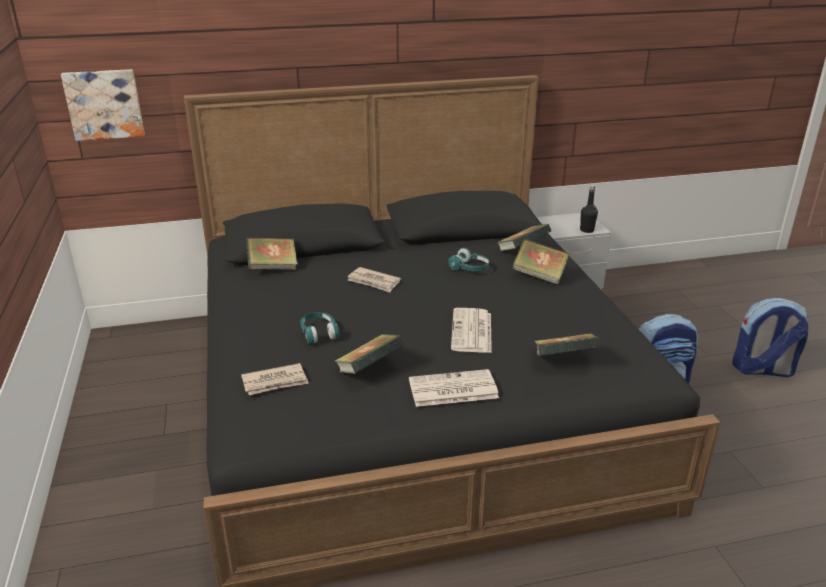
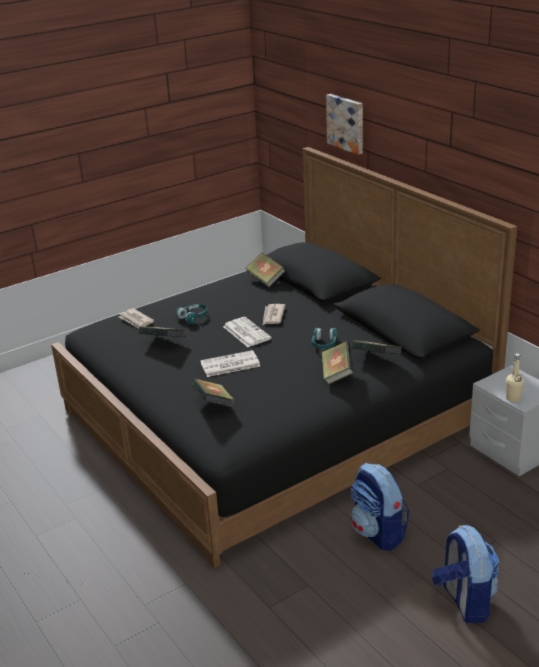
camera: 70 degrees right, 0 degrees up
picture [61,69,145,141] -> picture moved to [326,94,363,155]
newspaper [409,369,499,407] -> newspaper moved to [223,317,272,347]
black bottle [580,184,598,233] -> beige bottle [506,353,524,402]

